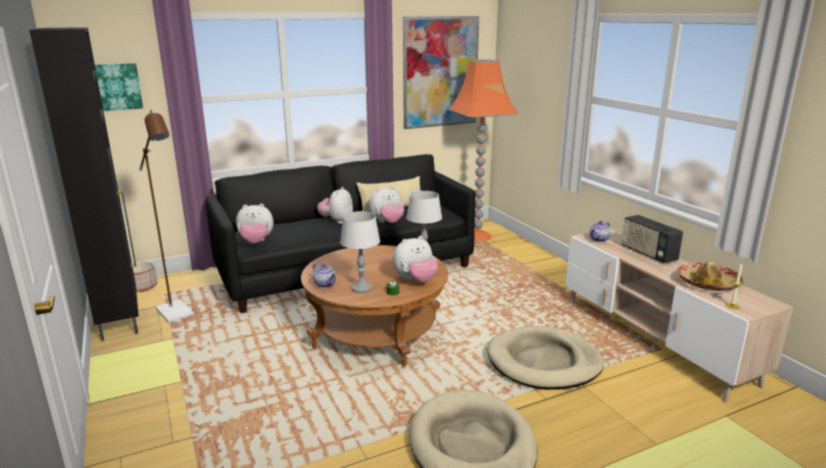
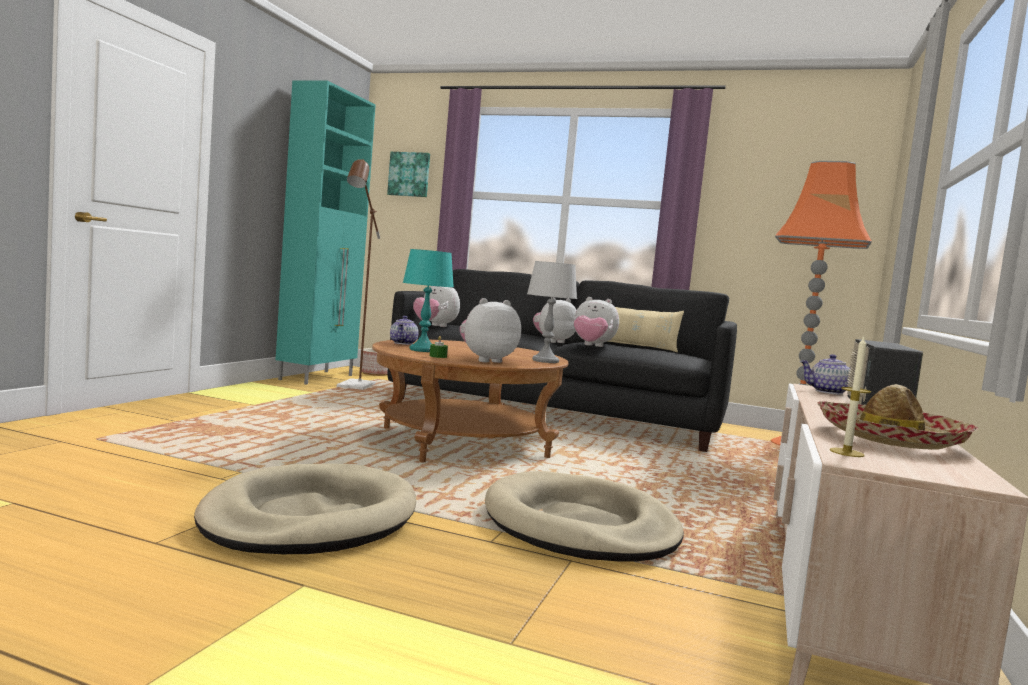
camera: 45 degrees right, 15 degrees down
black cabinet [29,27,139,341] -> turquoise cabinet [276,80,376,385]
grey table lamp [340,211,380,293] -> turquoise table lamp [403,249,454,352]
plush toy [393,236,438,282] -> plush toy turned 135 degrees clockwise [460,298,521,363]
picture [403,16,479,129] -> none

